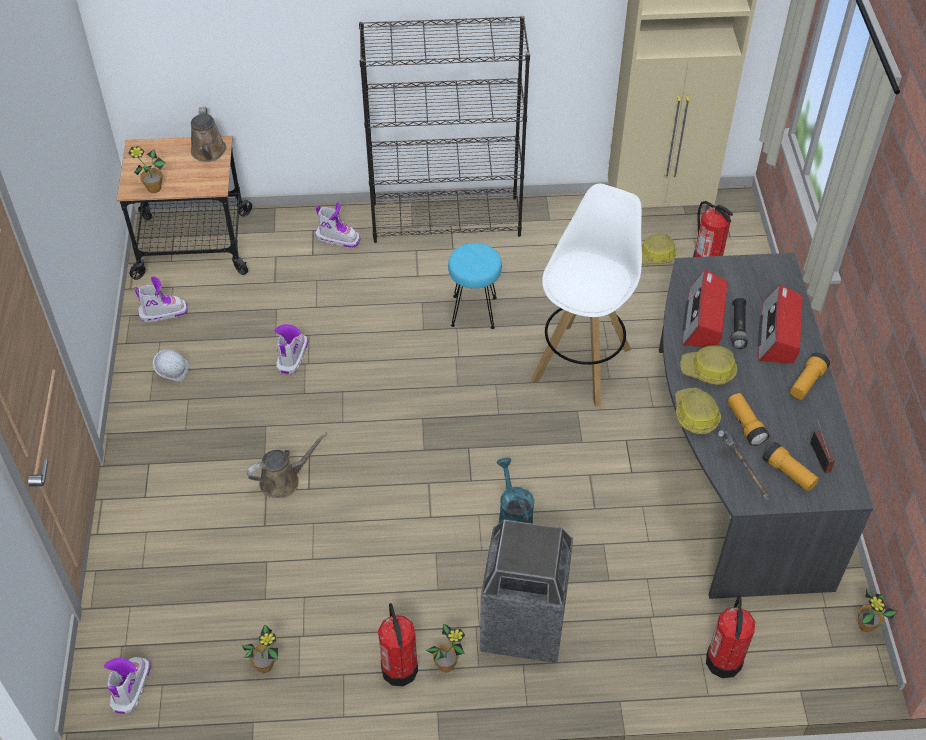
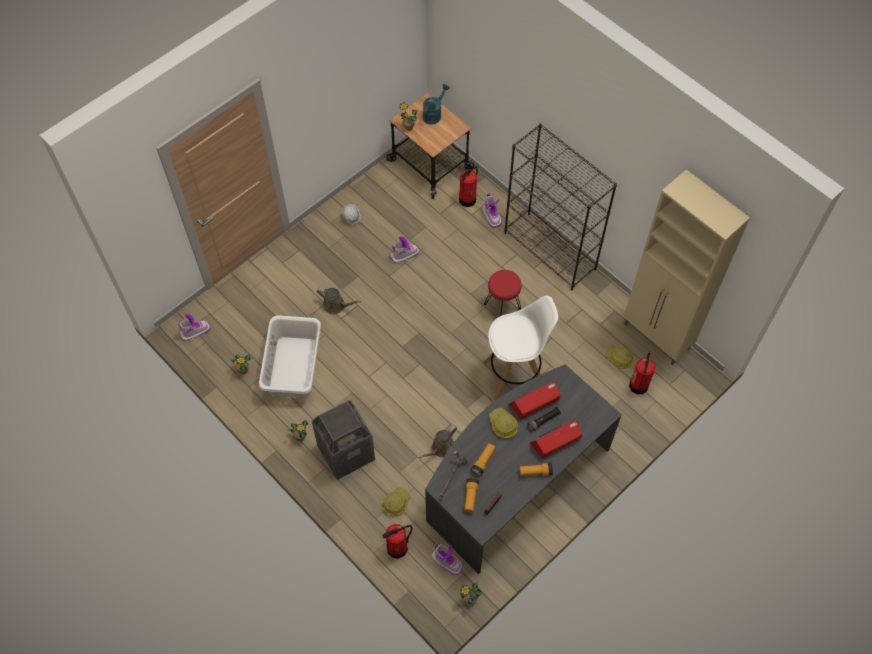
camera: 50 degrees right, 10 degrees up
boot [135,276,188,322] -> boot moved to [432,544,463,575]
brown watering can [191,107,226,162] -> brown watering can moved to [419,425,457,458]
fire extinguisher [378,603,418,686] -> fire extinguisher moved to [459,166,478,207]
turquoise stool [448,243,502,329] -> red stool [484,270,522,316]
turquoise watering can [497,457,534,524] -> turquoise watering can moved to [423,84,450,125]
hard hat [675,388,721,434] -> hard hat moved to [382,487,411,516]
none -> white laundry basket [259,315,321,397]

